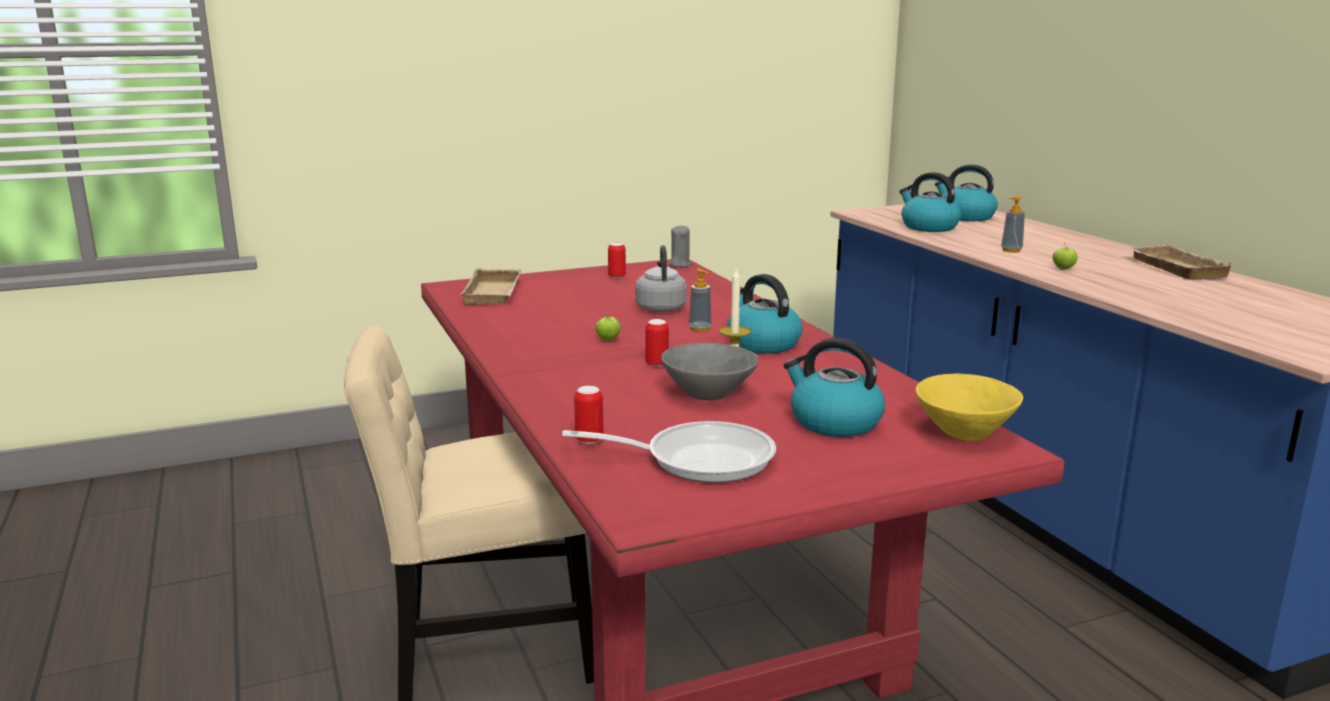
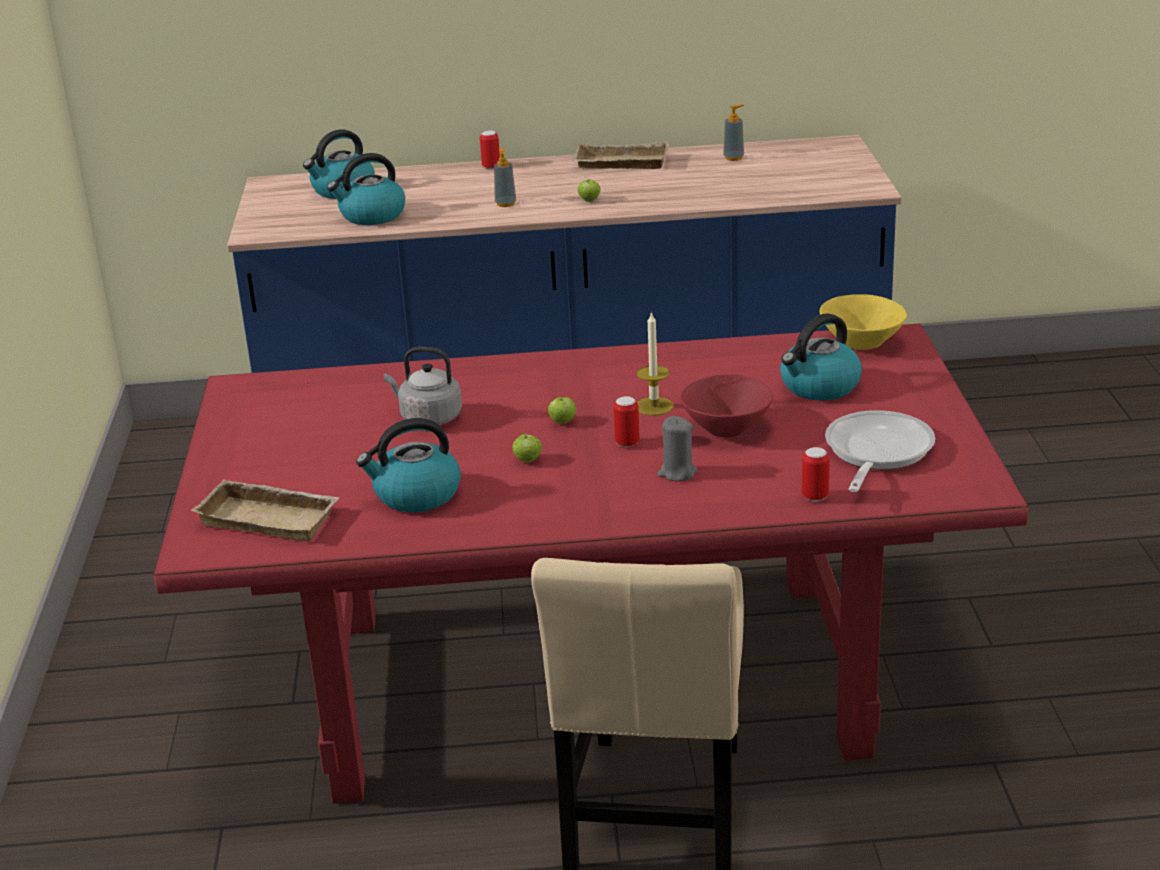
camera: 70 degrees left, 10 degrees up
can [608,242,626,279] -> can moved to [480,130,500,169]
grey bowl [661,343,759,400] -> red bowl [680,374,773,437]
grey candle [668,226,692,268] -> grey candle moved to [657,416,697,482]
soap dispenser [689,269,712,332] -> soap dispenser moved to [723,104,744,161]
kettle [727,274,803,354] -> kettle moved to [356,418,461,512]
none -> apple [548,393,576,424]

